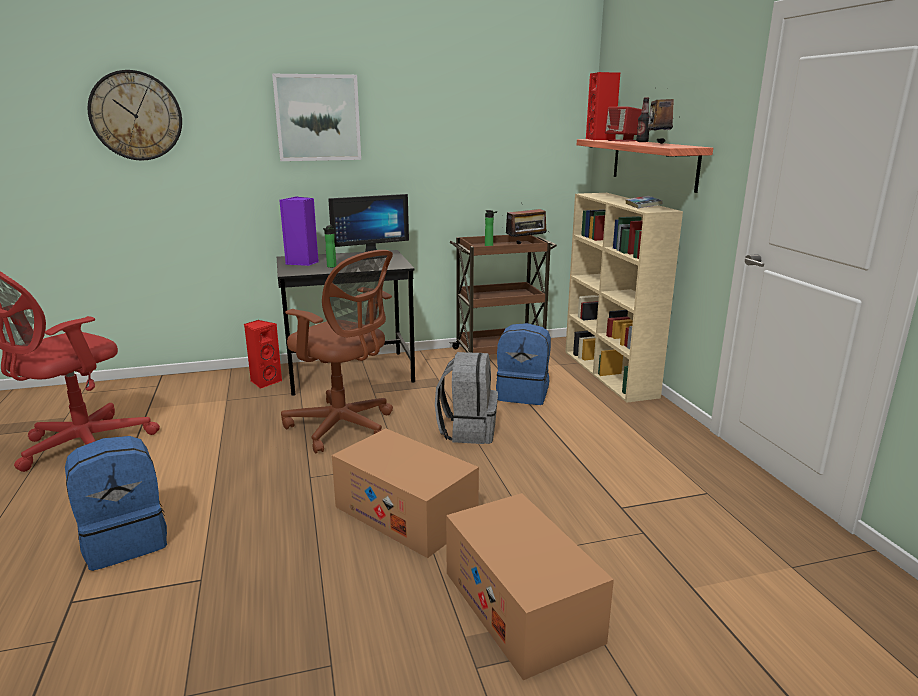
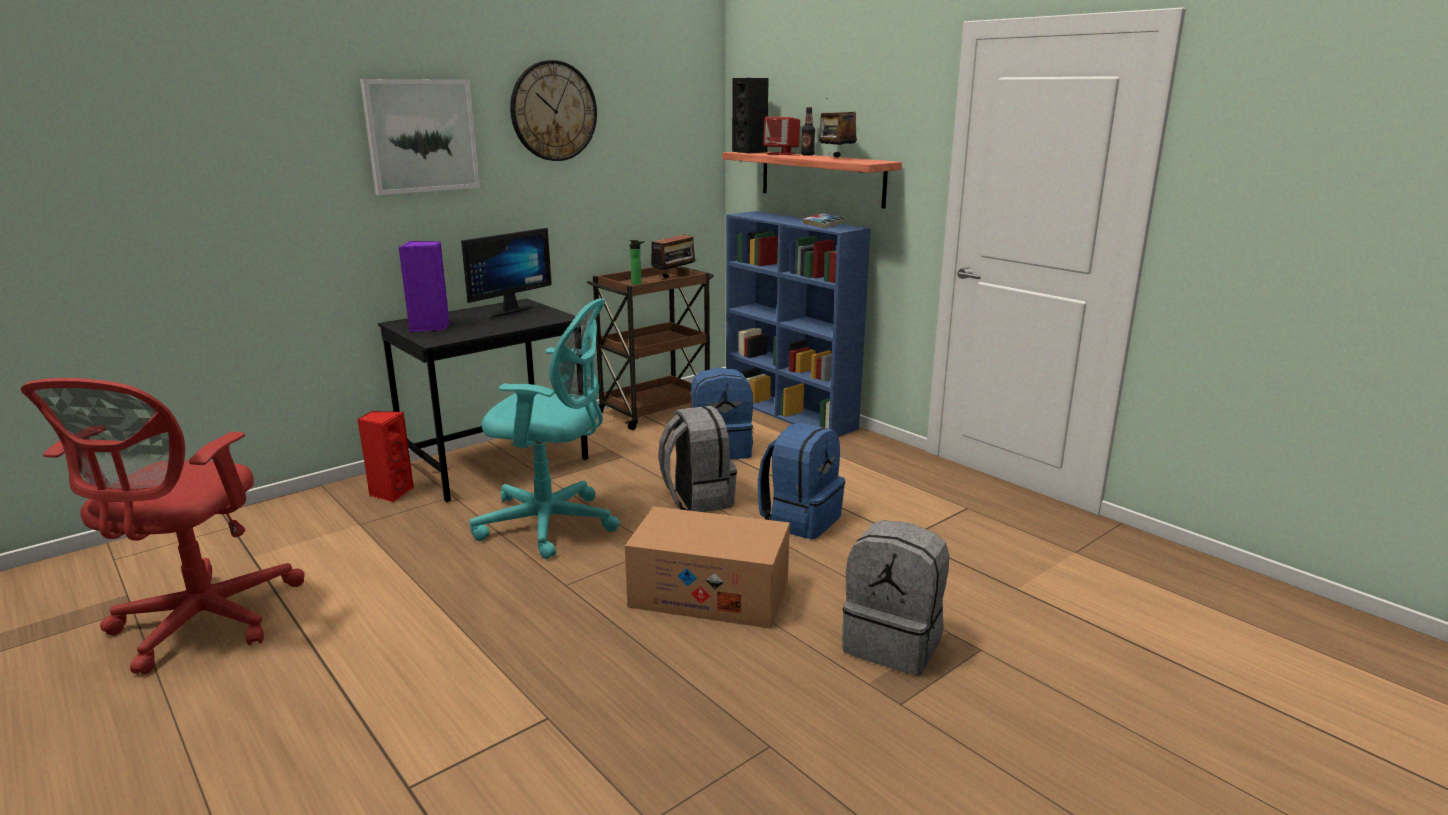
camera: 25 degrees left, 0 degrees up
blue backpack [65,436,167,571] -> blue backpack moved to [758,422,845,539]
wall clock [87,70,182,161] -> wall clock moved to [510,60,597,161]
brown office chair [281,250,393,454] -> turquoise office chair [469,299,620,559]
bottle [323,225,337,268] -> none
cardboard box [446,493,614,680] -> grey backpack [842,520,949,676]
beige bookcase [565,193,683,403] -> blue bookcase [726,211,871,437]
red speaker [586,72,621,140] -> black speaker [732,78,769,154]

